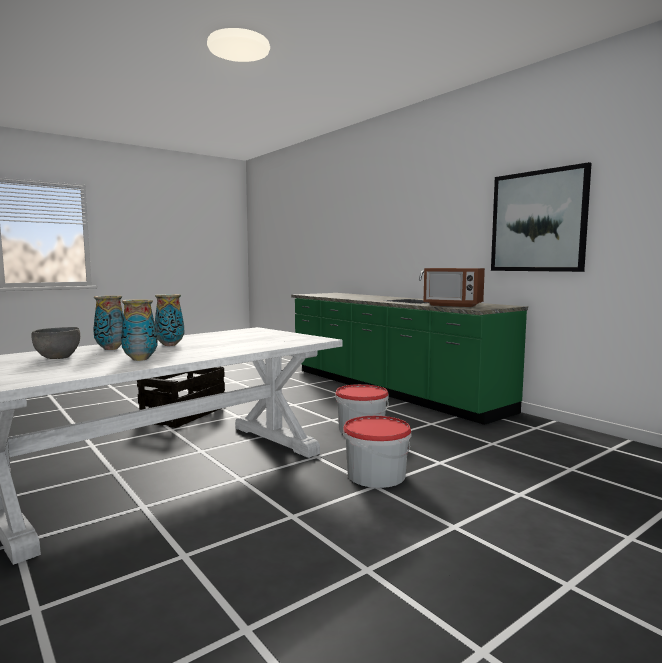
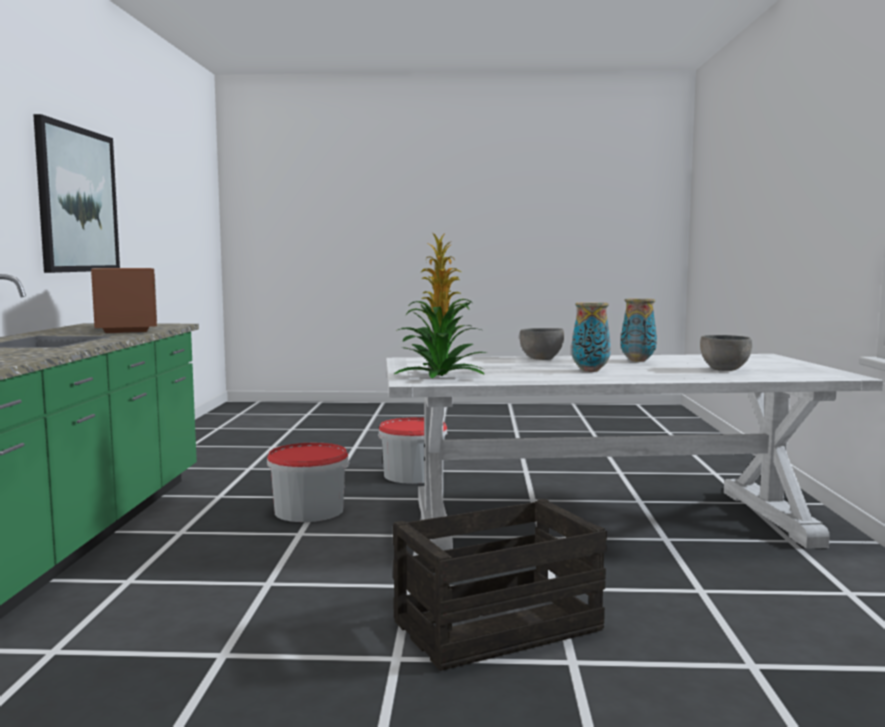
camera: 140 degrees left, 0 degrees up
vase [93,295,124,350] -> none
none -> potted plant [394,233,487,379]
none -> grey bowl [519,328,564,360]

